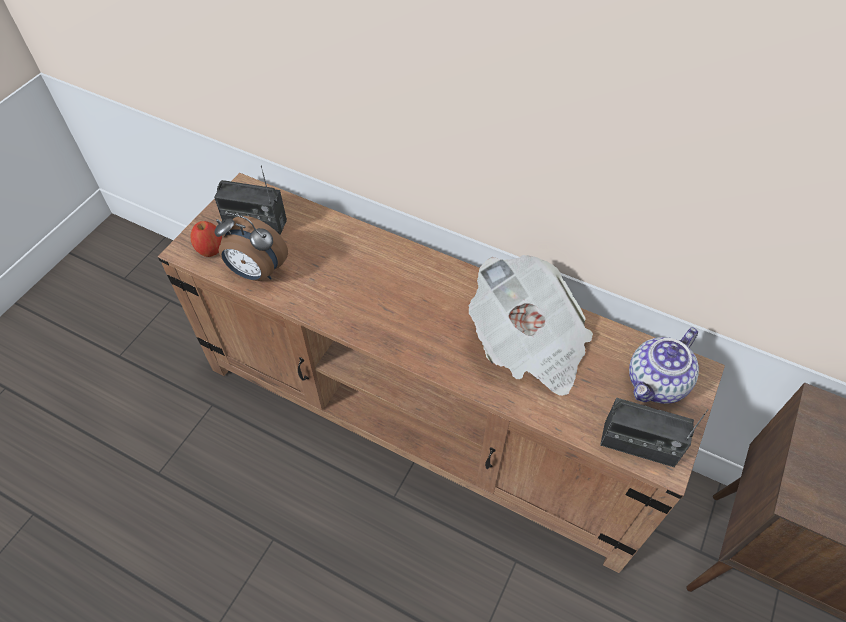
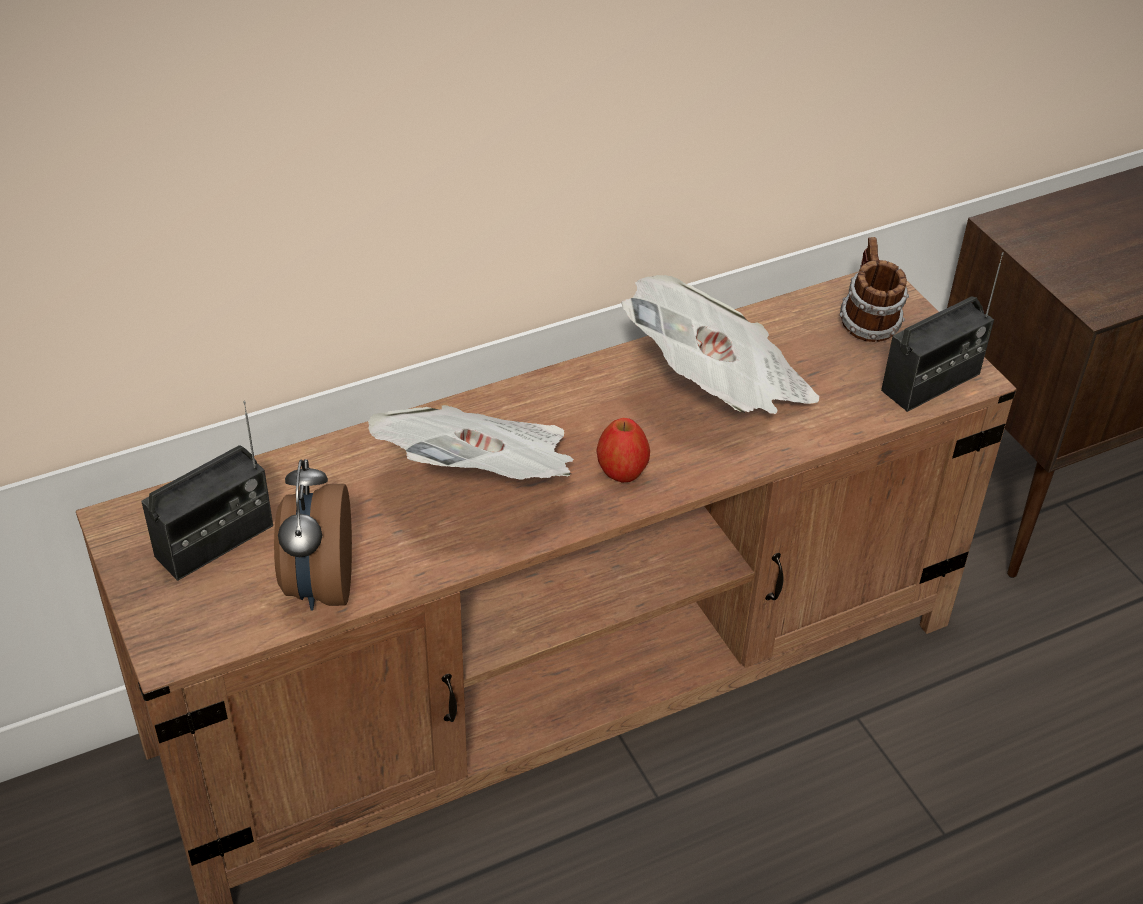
camera: 55 degrees left, 10 degrees down
apple [191,221,222,257] -> apple moved to [596,418,650,483]
alarm clock [214,213,288,281] -> alarm clock turned 120 degrees clockwise [274,459,352,611]
teapot [629,327,699,404] -> mug [840,237,909,342]
none -> newspaper [368,405,574,480]

